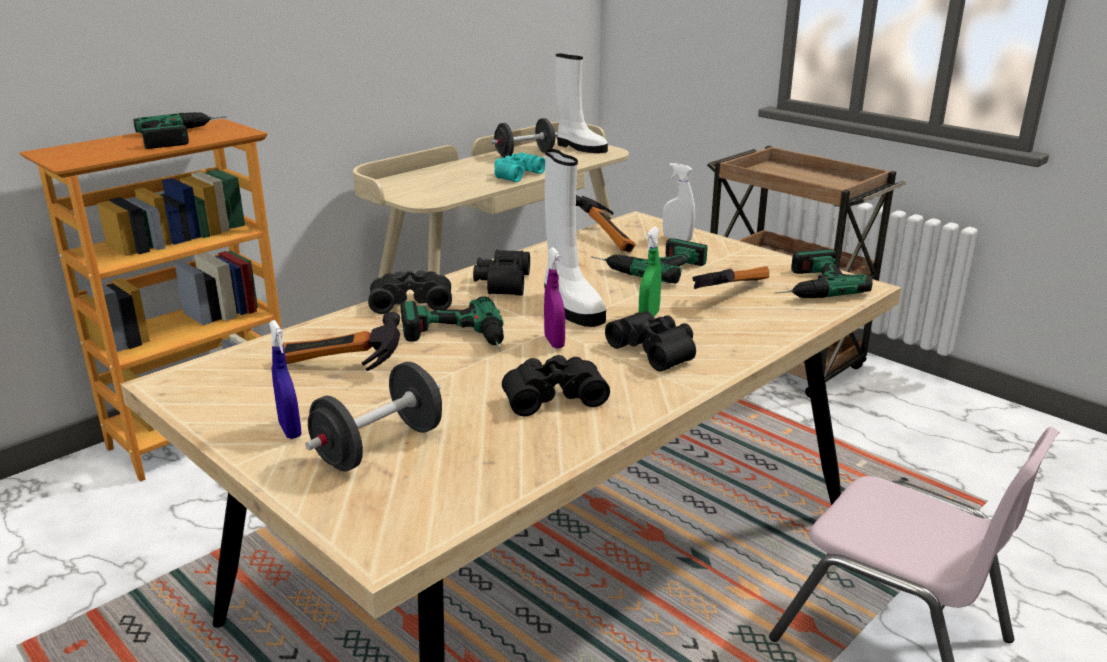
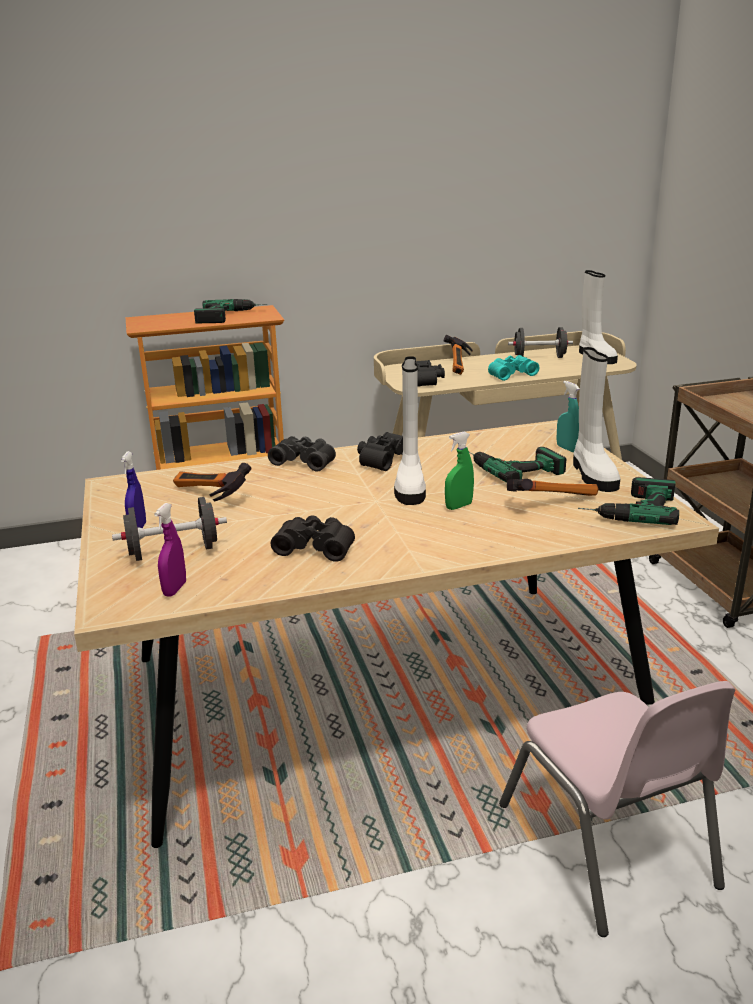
camera: 30 degrees right, 0 degrees up
power drill [400,296,504,352] -> none
purple spray bottle [544,247,565,349] -> purple spray bottle moved to [154,503,186,596]
hammer [576,195,635,253] -> hammer moved to [444,335,473,375]
black binoculars [605,311,696,372] -> black binoculars moved to [416,360,445,387]
white spray bottle [663,163,695,241] -> turquoise spray bottle [557,381,580,452]
none -> white boot [573,347,620,492]

